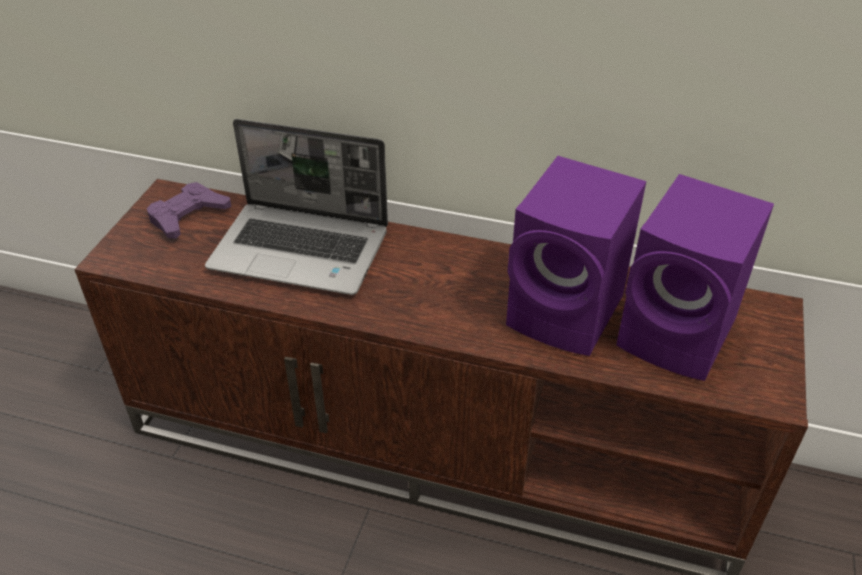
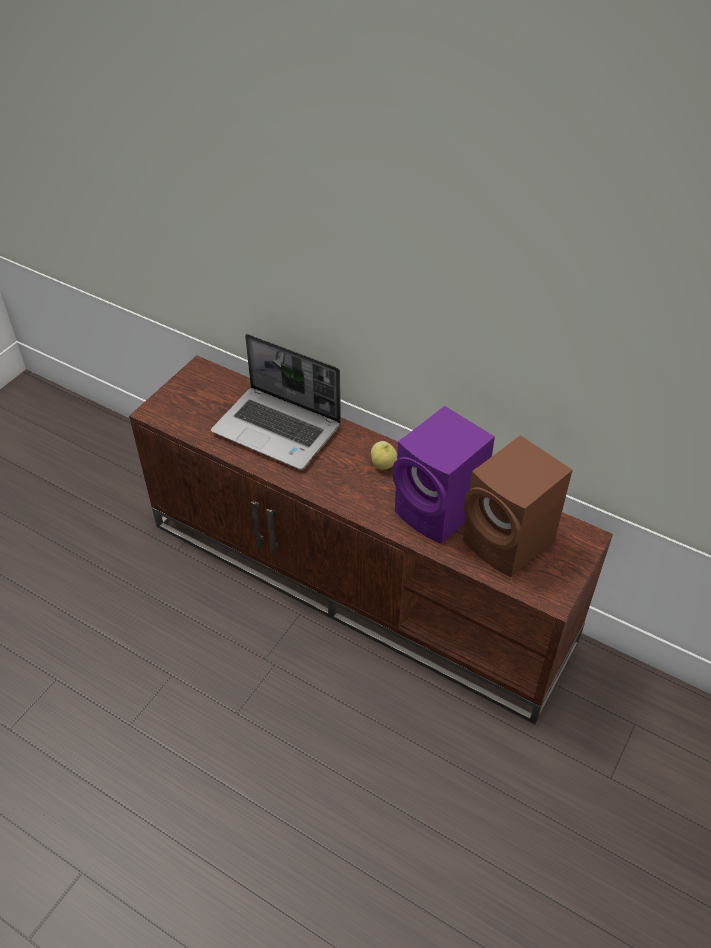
camera: 15 degrees right, 5 degrees up
purple game controller [147,182,232,239] -> none
purple speaker [616,174,774,381] -> brown speaker [463,435,572,577]
none -> apple [371,441,397,470]

